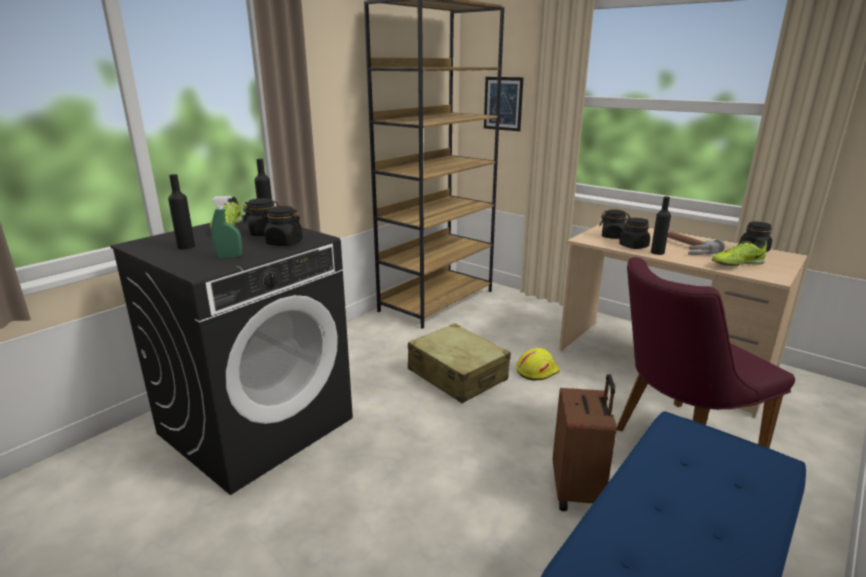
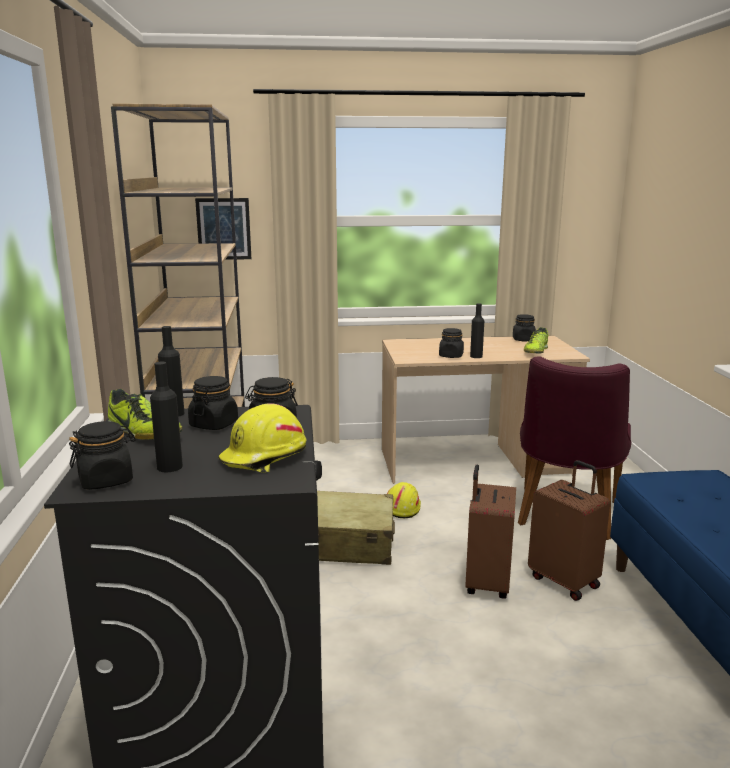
camera: 45 degrees left, 5 degrees down
green spray bottle [211,196,242,258] -> yellow hard hat [218,403,307,473]
black jar [599,209,630,239] -> black jar moved to [69,421,136,490]
hammer [667,231,725,255] -> none
none -> brown suitcase [465,464,516,599]

